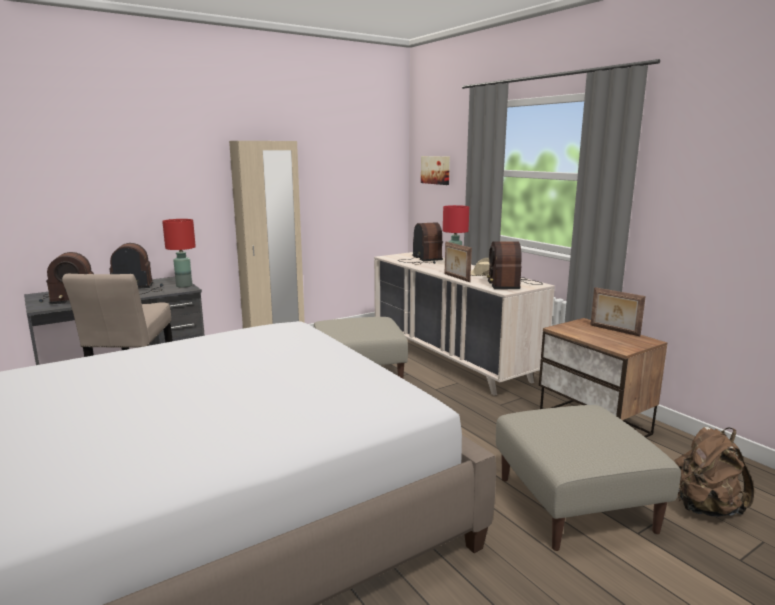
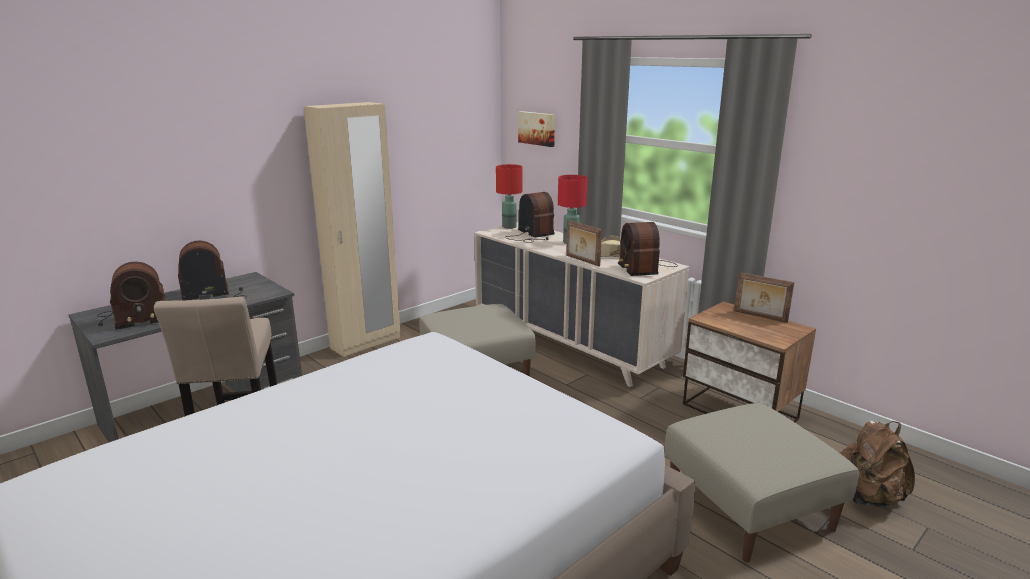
camera: 10 degrees left, 5 degrees up
red table lamp [162,219,196,288] -> red table lamp moved to [496,164,523,229]

